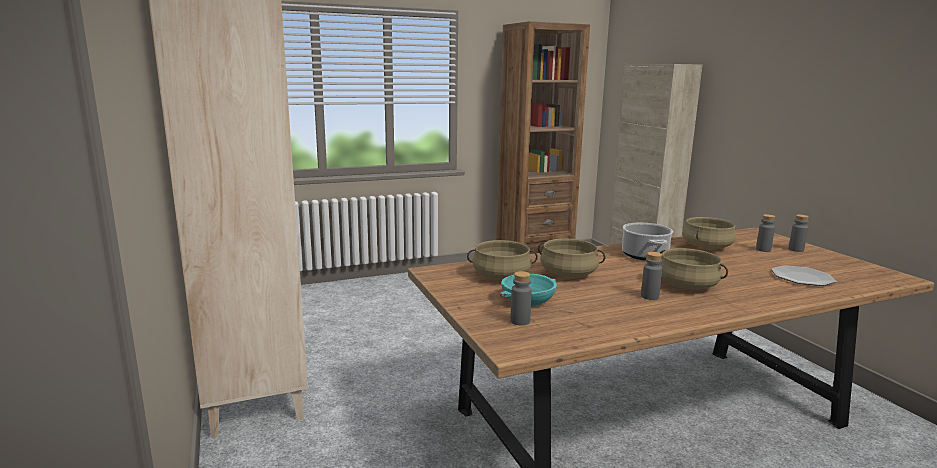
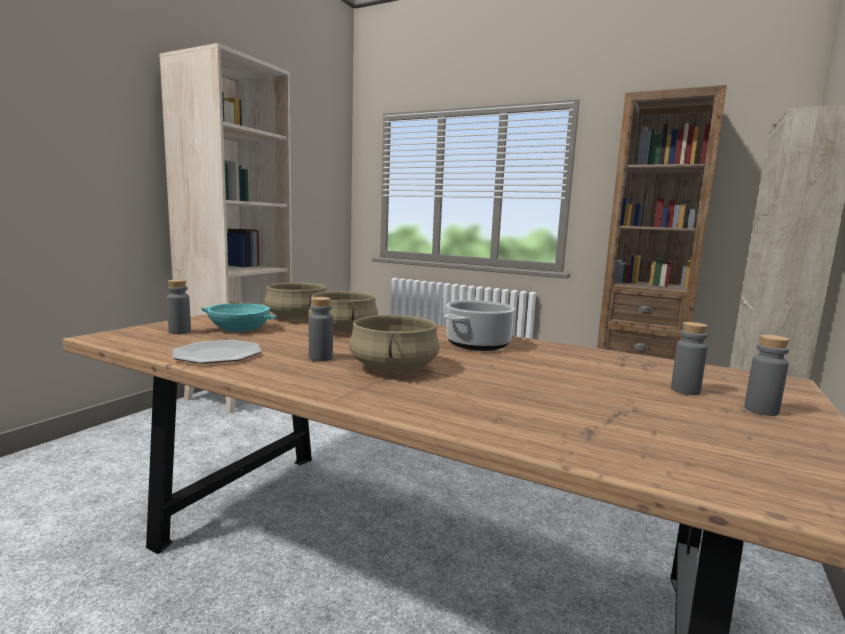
camera: 50 degrees right, 5 degrees down
beige cooking pot [682,217,736,249] -> none
plate [771,265,836,286] -> plate moved to [173,340,262,364]

